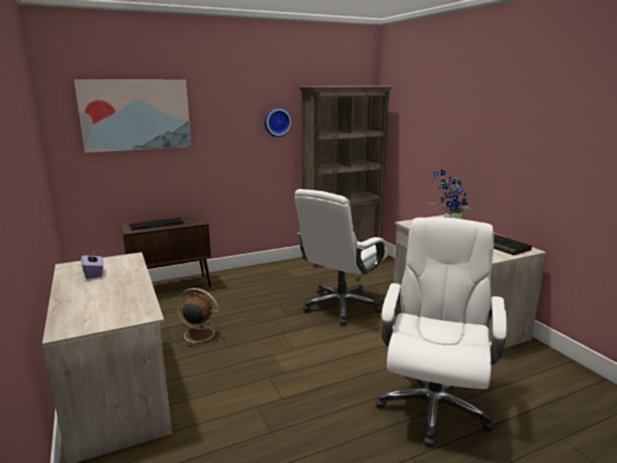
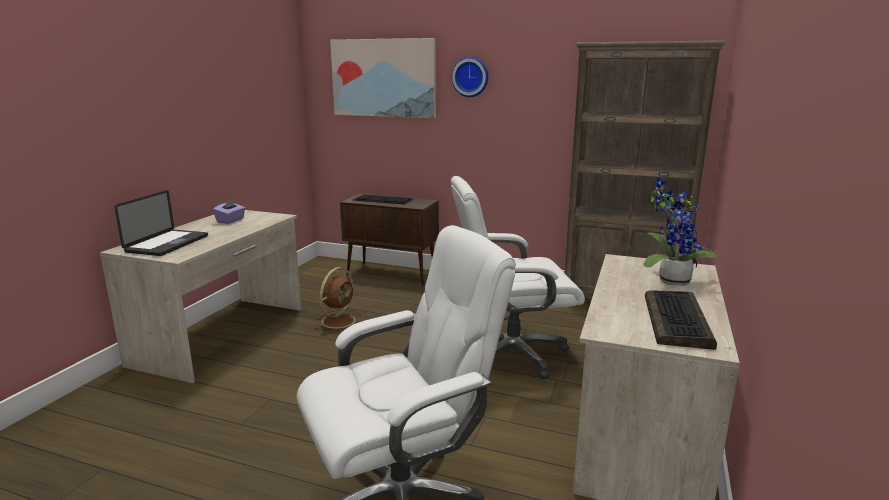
camera: 45 degrees right, 0 degrees up
brown fan [175,288,221,346] -> brown fan turned 60 degrees clockwise [314,267,364,332]
wall clock [264,107,292,137] -> wall clock moved to [452,57,488,97]
none -> laptop [115,190,208,256]

